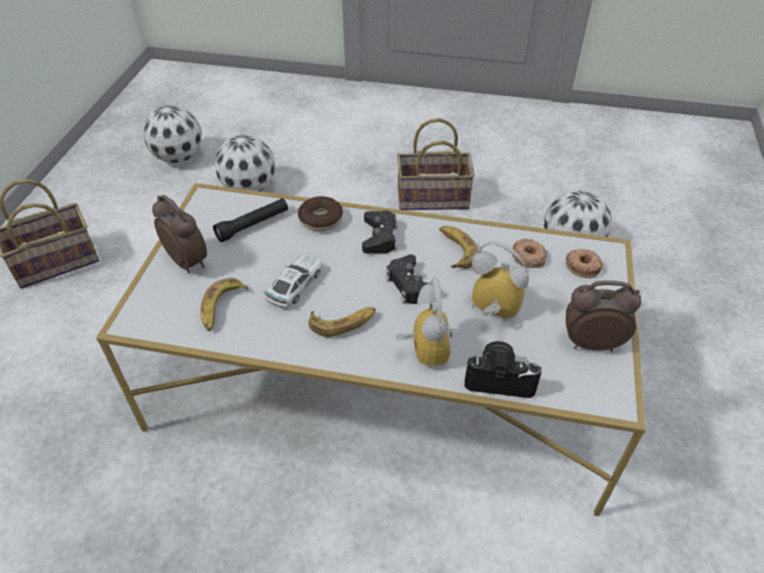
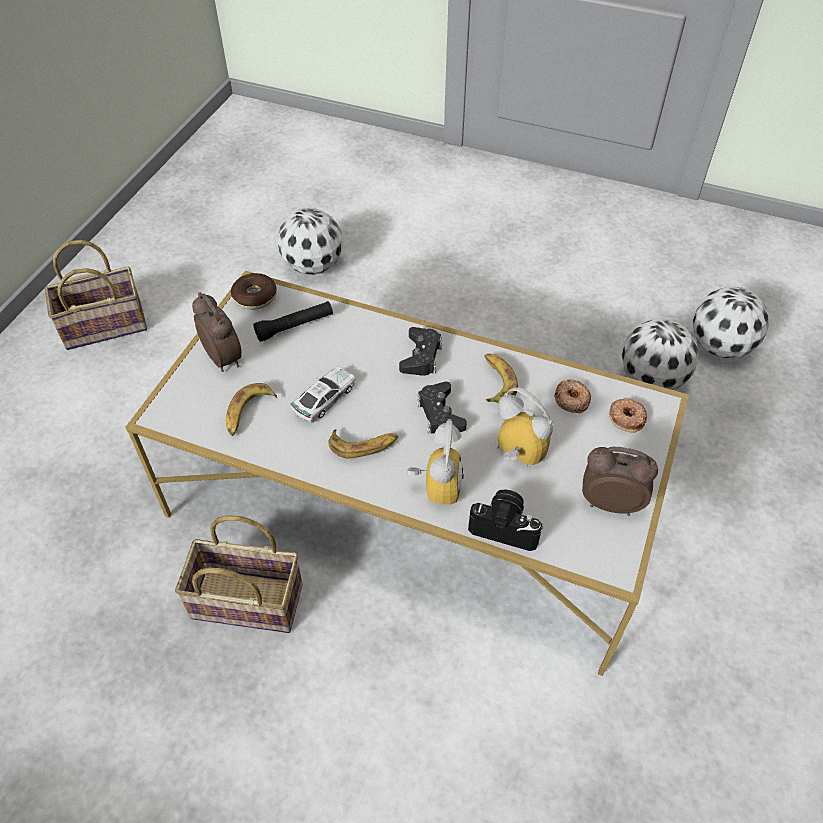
camera: 10 degrees right, 5 degrees up
football [143,105,202,163] -> football moved to [693,287,769,358]
donut [298,196,343,231] -> donut moved to [231,273,277,310]
basket [397,118,475,210] -> basket moved to [175,515,303,633]

